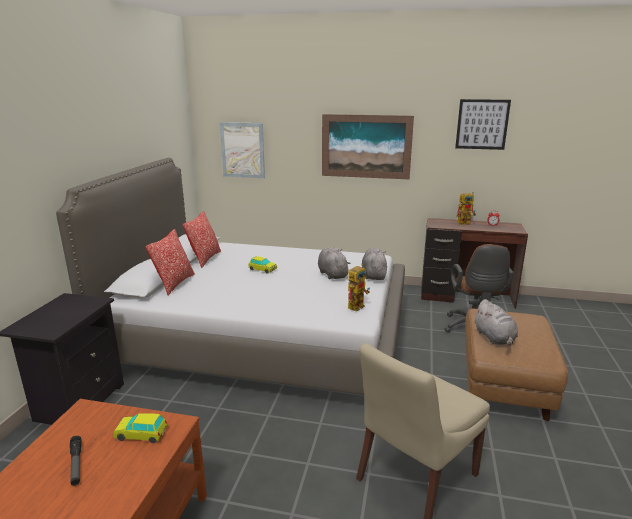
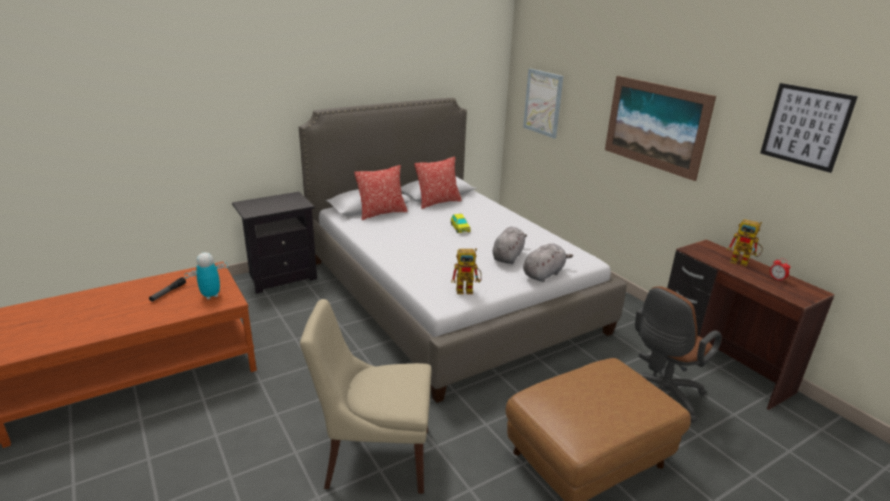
camera: 45 degrees right, 5 degrees up
toy car [113,414,167,443] -> toy robot [184,252,228,300]
grey plush toy [474,299,518,346] -> none

